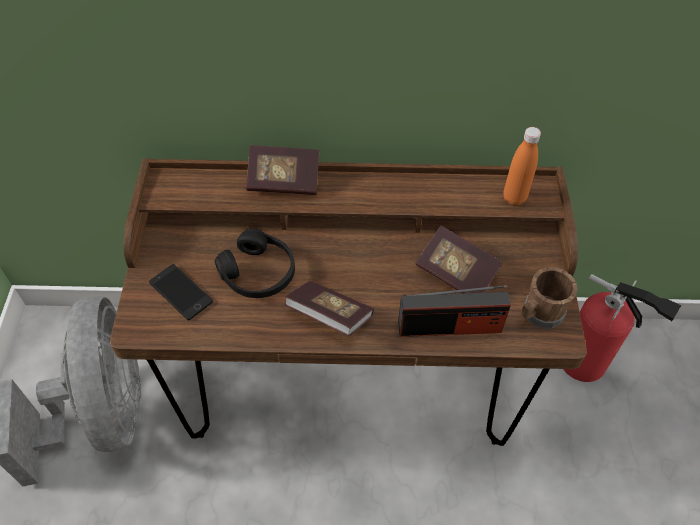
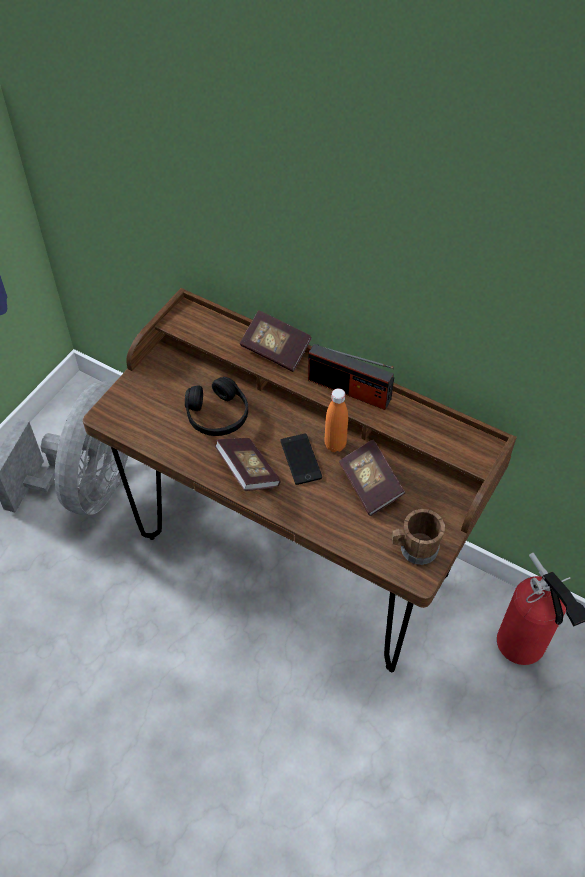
camera: 30 degrees right, 0 degrees up
phone [149,264,213,320] -> phone moved to [280,434,322,485]
radio [398,285,511,337] -> radio moved to [308,344,394,410]
orange bottle [503,127,541,205] -> orange bottle moved to [325,388,348,452]

